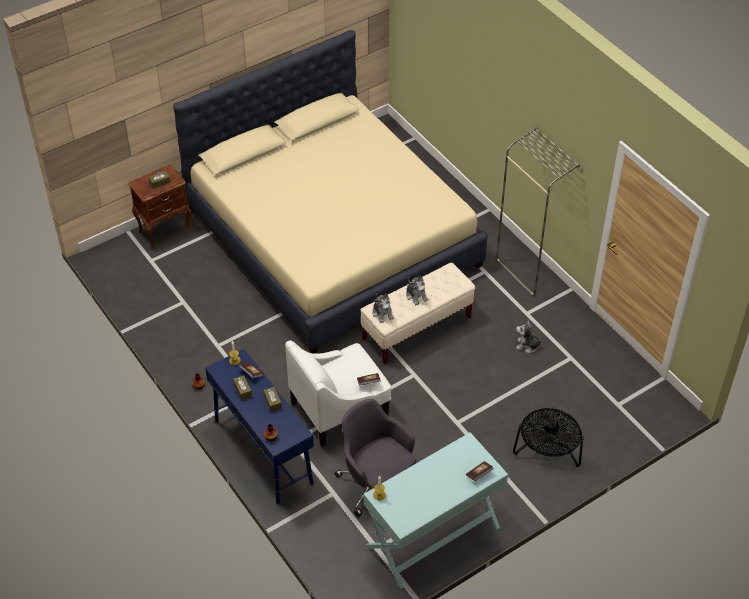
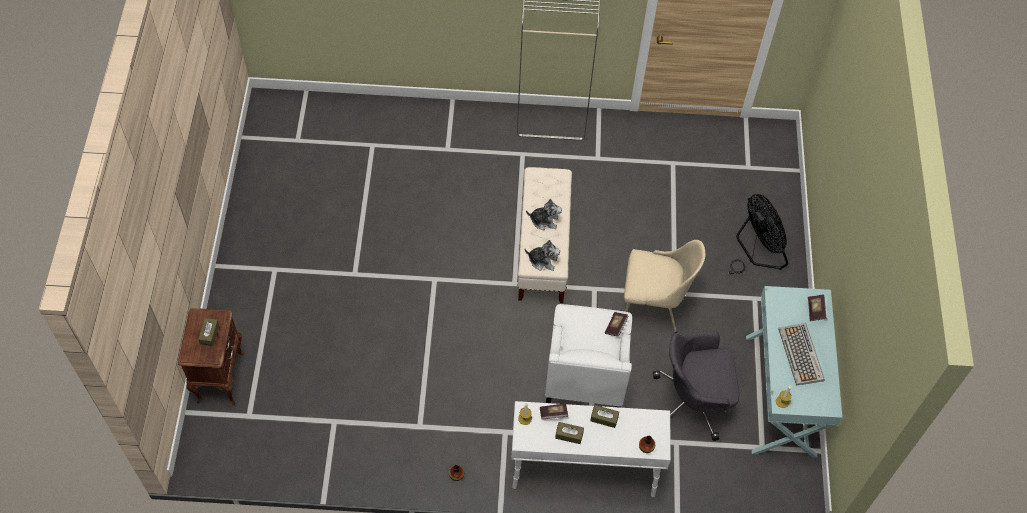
camera: 55 degrees left, 10 degrees up
beige bed [173,30,488,354] -> none
blue console table [205,349,314,504] -> white console table [511,401,671,497]
black fan [513,407,584,467] -> black fan turned 75 degrees counterclockwise [729,194,788,274]
plush toy [516,320,546,353] -> none
none -> beige chair [624,240,705,333]
none -> keyboard [778,323,825,385]

